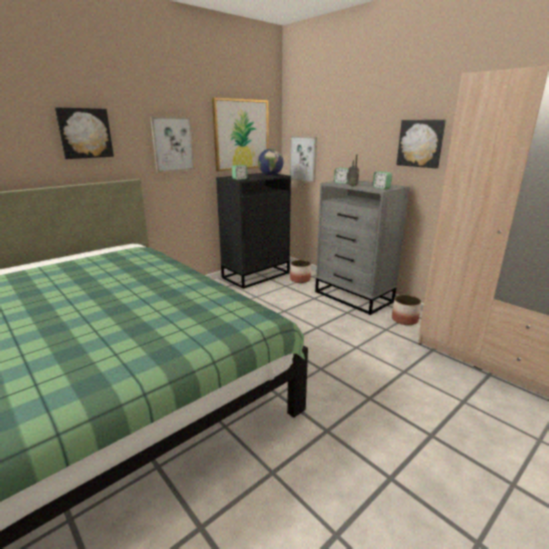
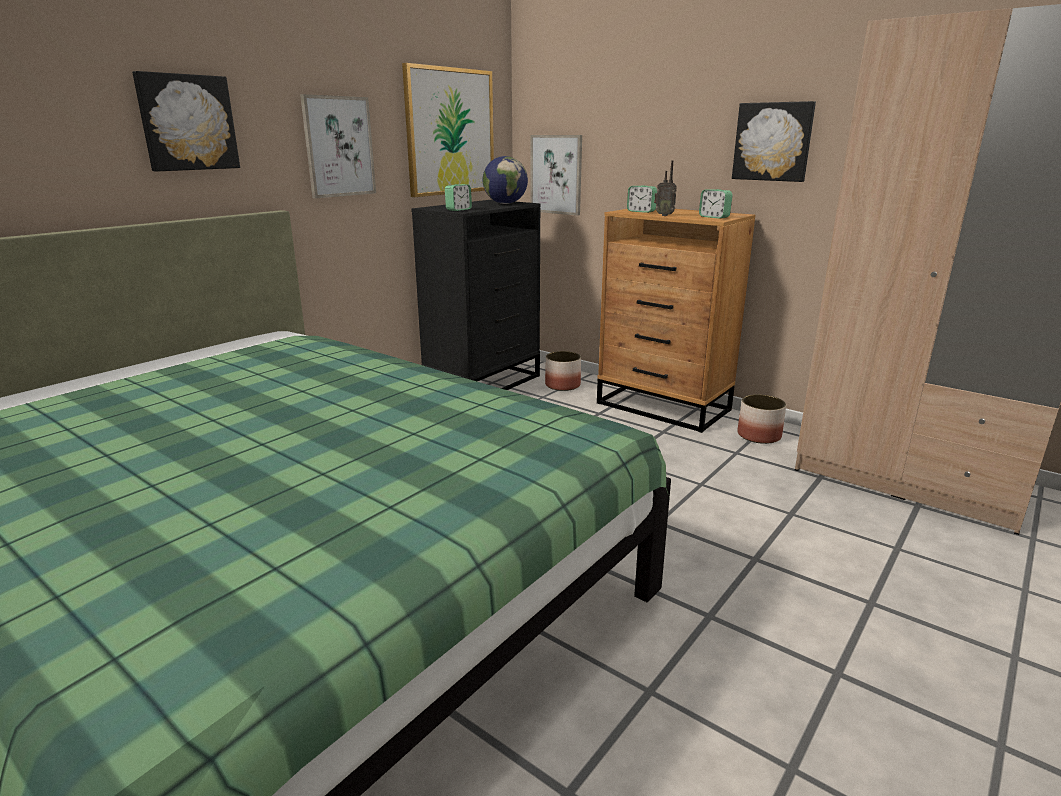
camera: 10 degrees left, 0 degrees up
grey dresser [315,180,410,315] -> brown dresser [597,209,755,433]

